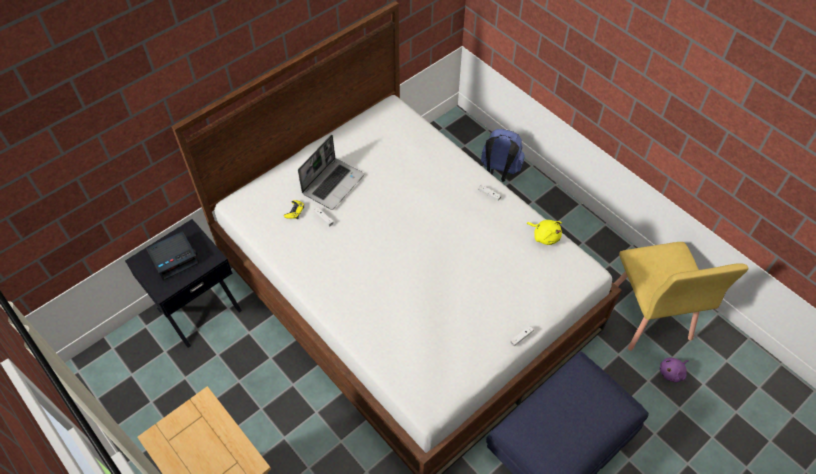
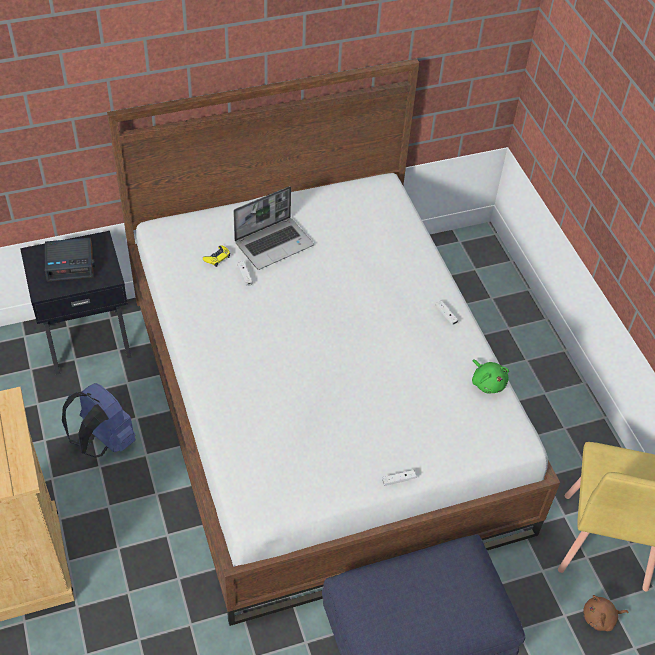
camera: 20 degrees right, 5 degrees down
blue backpack [481,129,525,182] -> blue backpack moved to [62,383,136,458]
yellow plush toy [527,220,562,245] -> green plush toy [472,359,509,393]
purple plush toy [660,358,689,383] -> brown plush toy [583,595,629,631]

